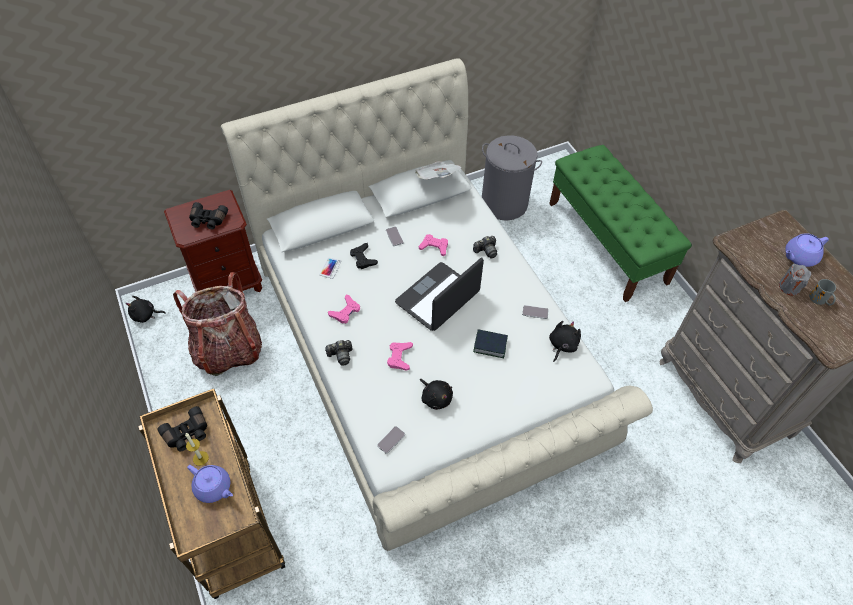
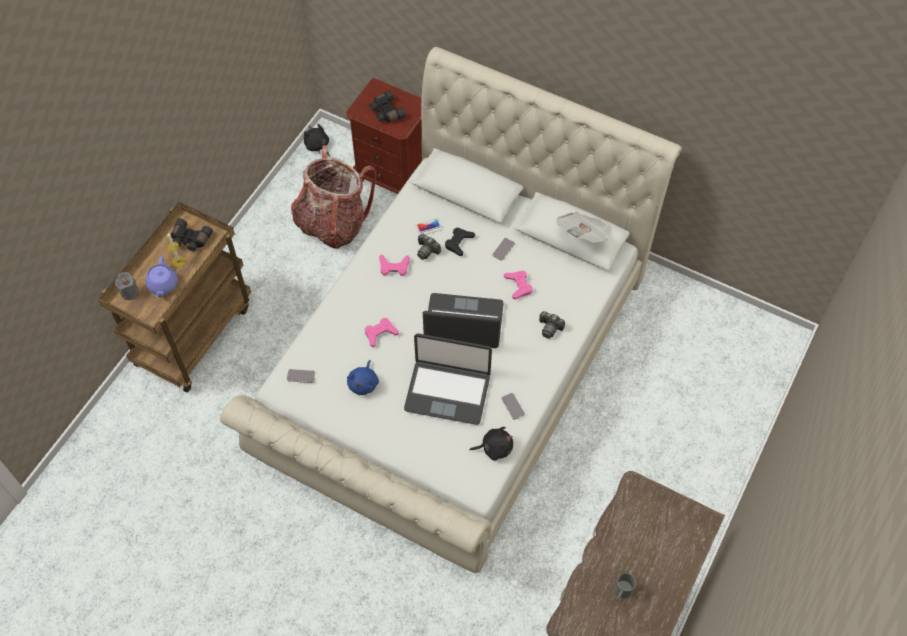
camera: 55 degrees right, 5 degrees up
camera [325,340,352,366] -> camera moved to [417,234,441,260]
black plush toy [420,379,453,410] -> blue plush toy [347,360,379,395]
book [473,329,508,359] -> laptop [404,333,492,425]
grey laundry basket [482,135,542,220] -> none
green bench [549,145,692,302] -> none
grey candle [779,264,811,296] -> grey candle moved to [115,272,139,300]
purple teapot [785,233,829,267] -> none

